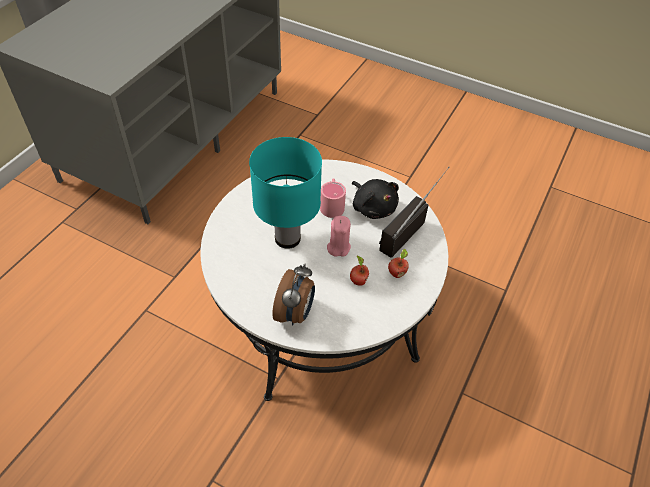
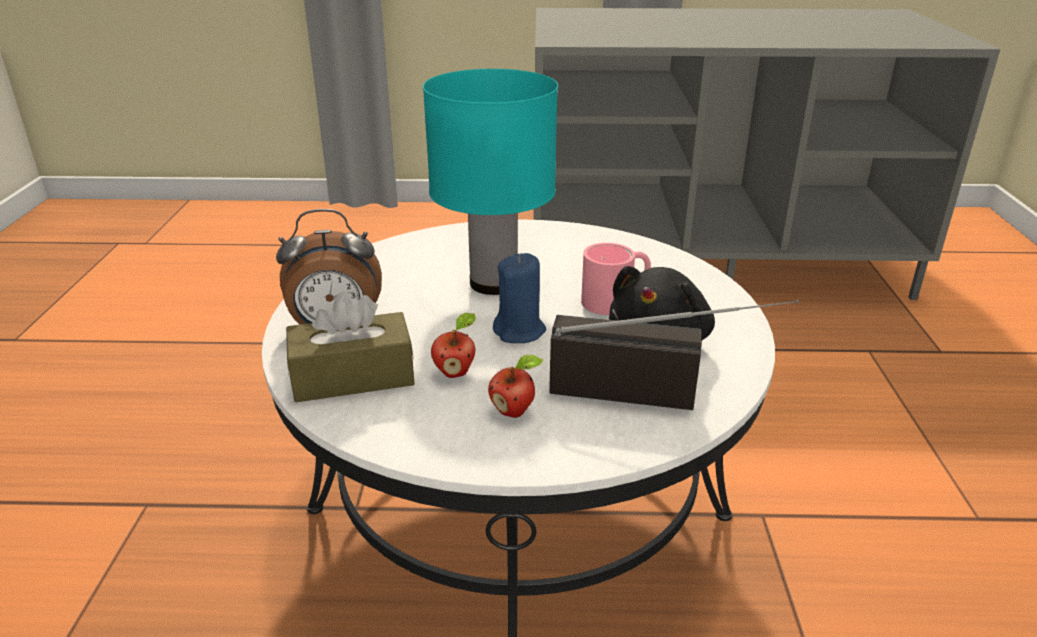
camera: 65 degrees right, 20 degrees down
pink candle [327,216,351,257] -> blue candle [493,253,546,343]
none -> brown tissue box [286,291,414,402]

